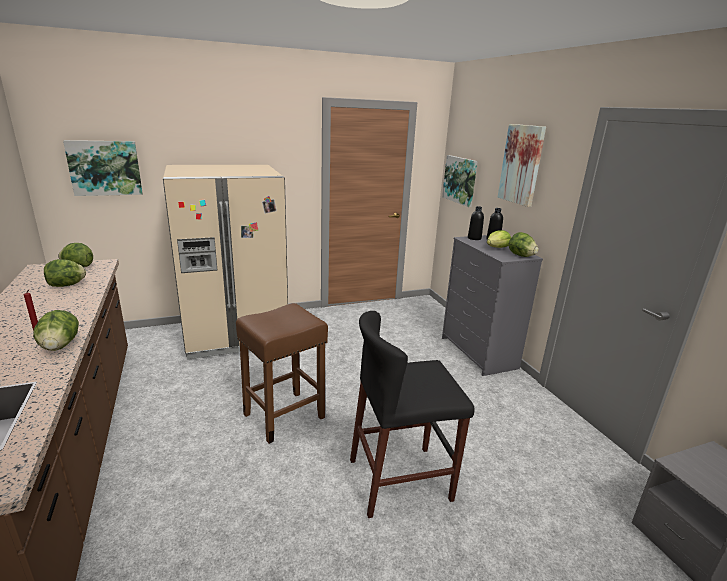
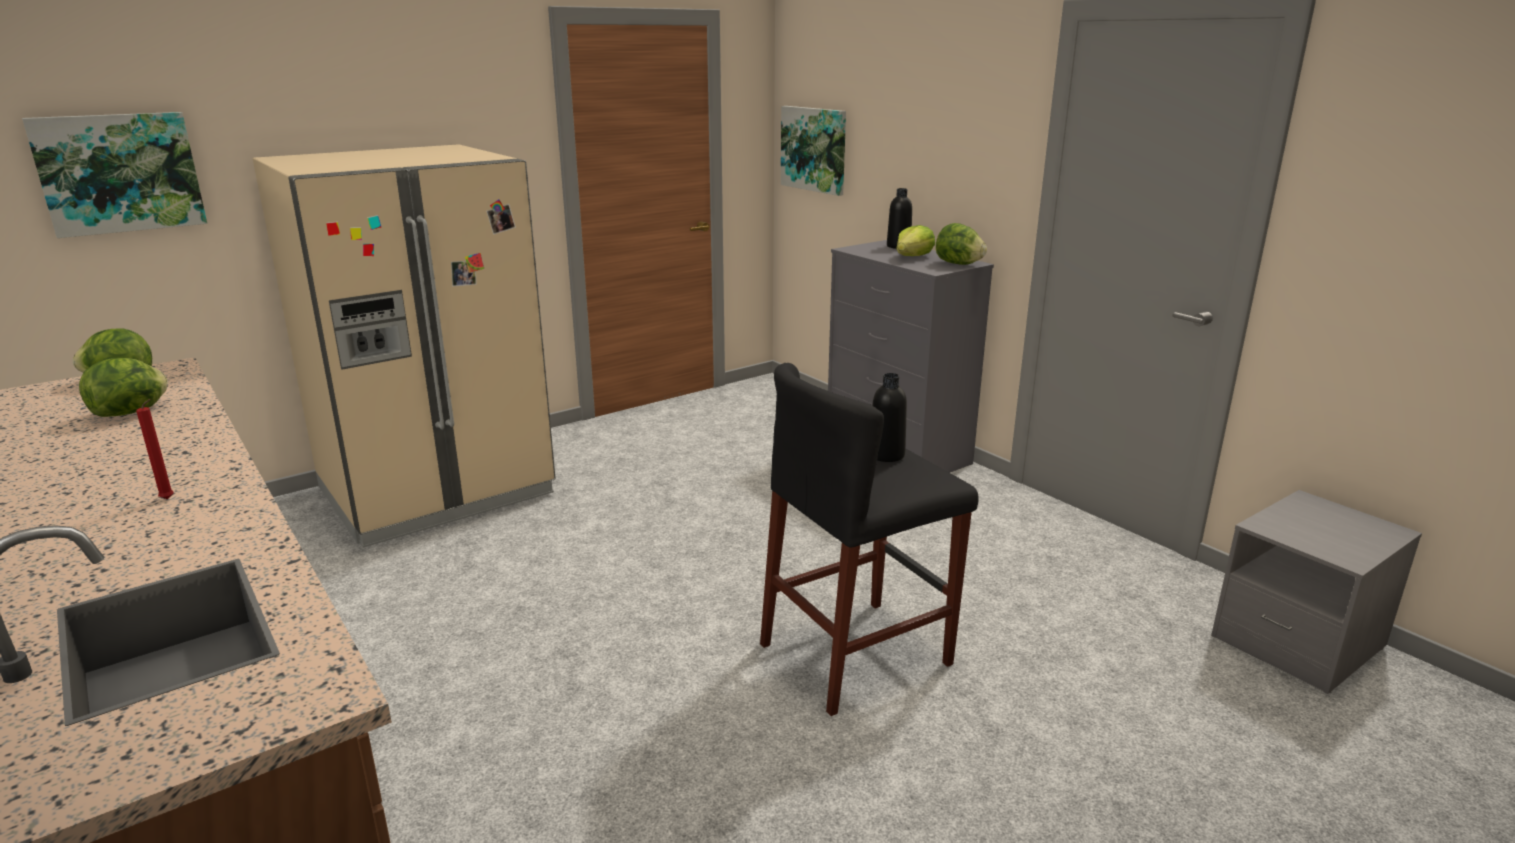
camera: 15 degrees left, 0 degrees up
lettuce [33,310,79,351] -> none
brown stool [236,303,328,444] -> none
black bottle [468,206,484,240] -> black bottle moved to [872,373,907,462]
picture [498,124,546,207] -> none

